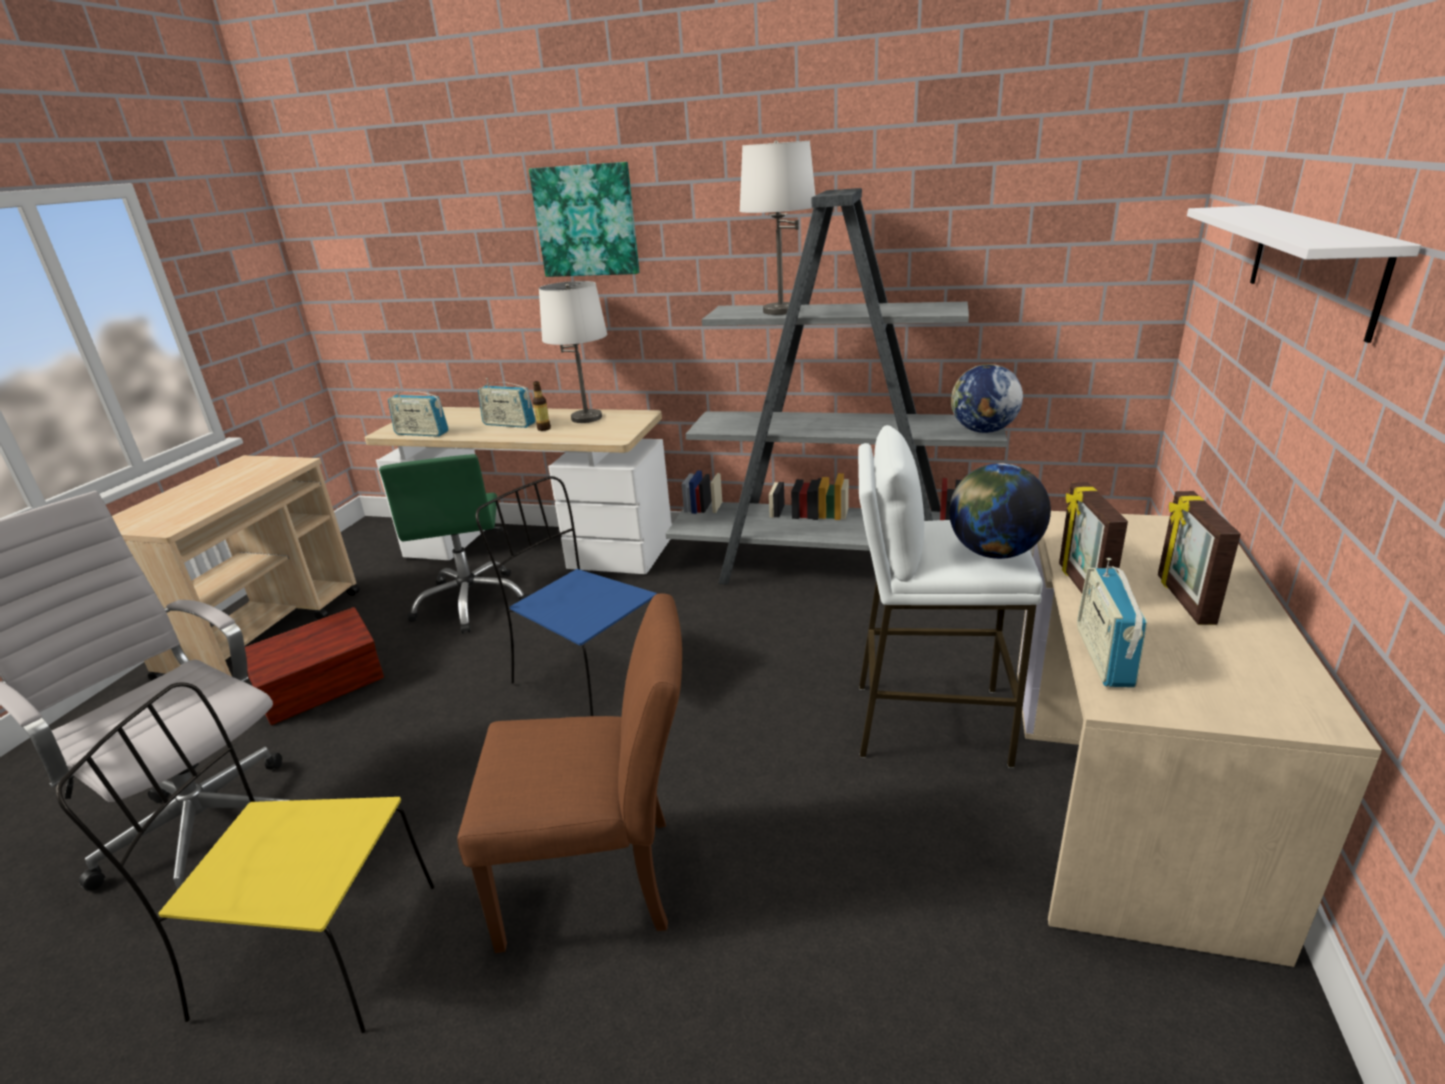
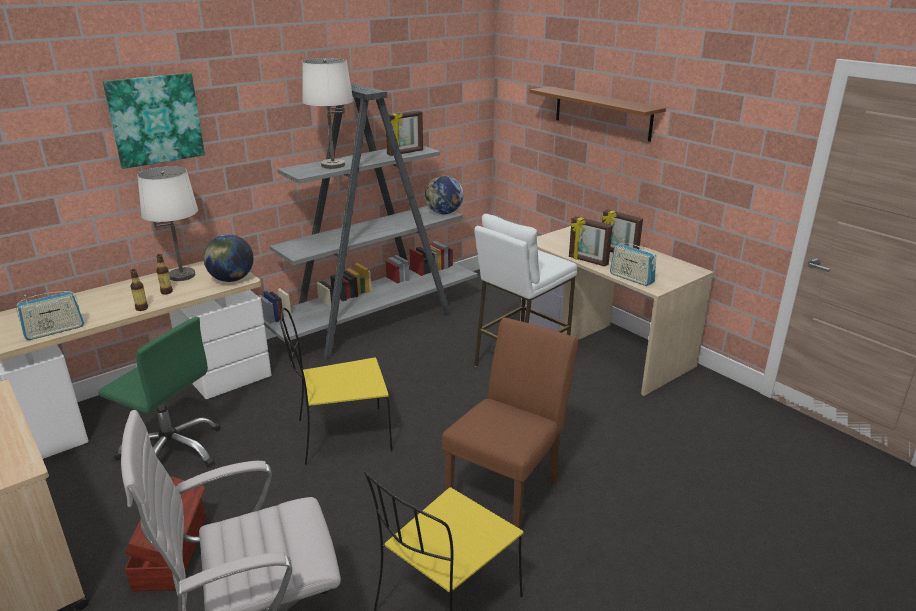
camera: 55 degrees left, 0 degrees up
blue chair [476,476,657,716] -> yellow chair [280,308,392,465]
radio [478,378,536,428] -> none
globe [949,463,1051,559] -> globe moved to [203,234,253,282]
white shelf [1187,205,1421,343] -> brown shelf [529,86,666,142]
none -> bottle [131,269,148,311]
none -> picture frame [386,110,423,156]

